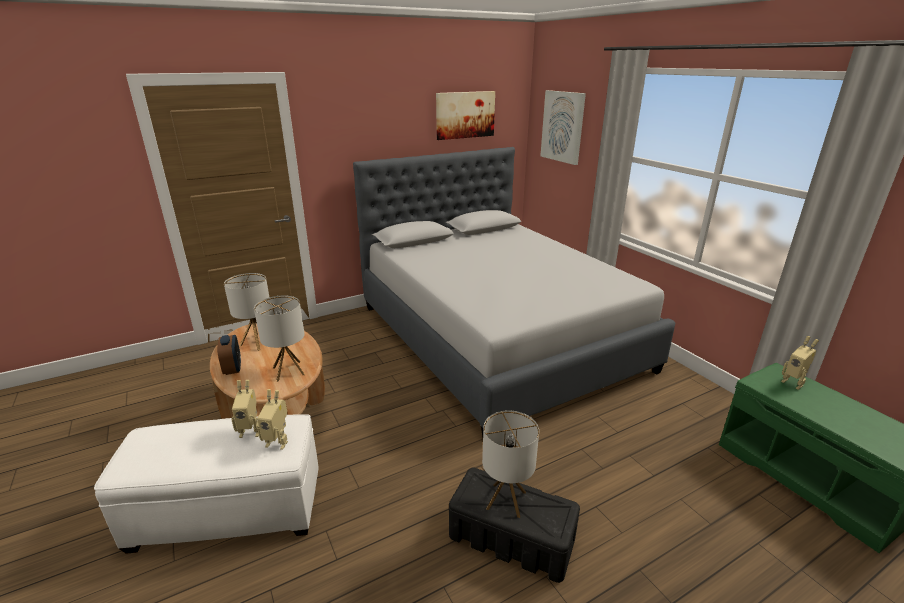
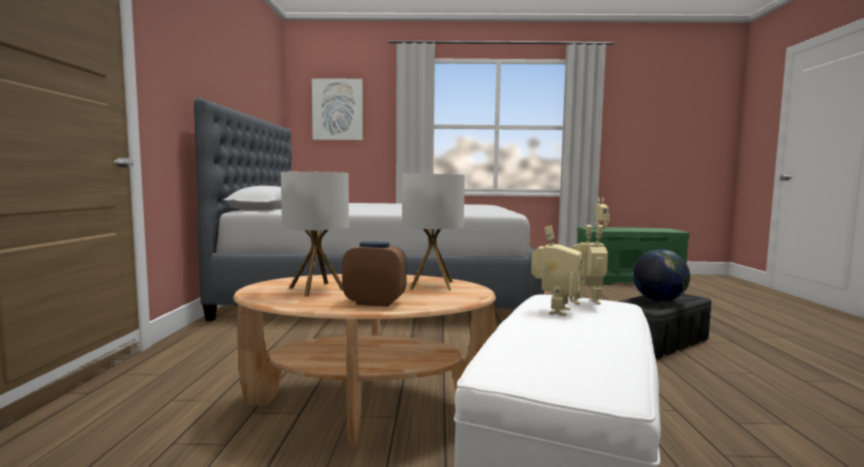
camera: 60 degrees left, 20 degrees down
toy robot [257,389,288,450] -> toy robot turned 135 degrees counterclockwise [571,225,608,305]
picture [436,91,495,140] -> none
table lamp [482,410,539,518] -> globe [633,250,690,302]

